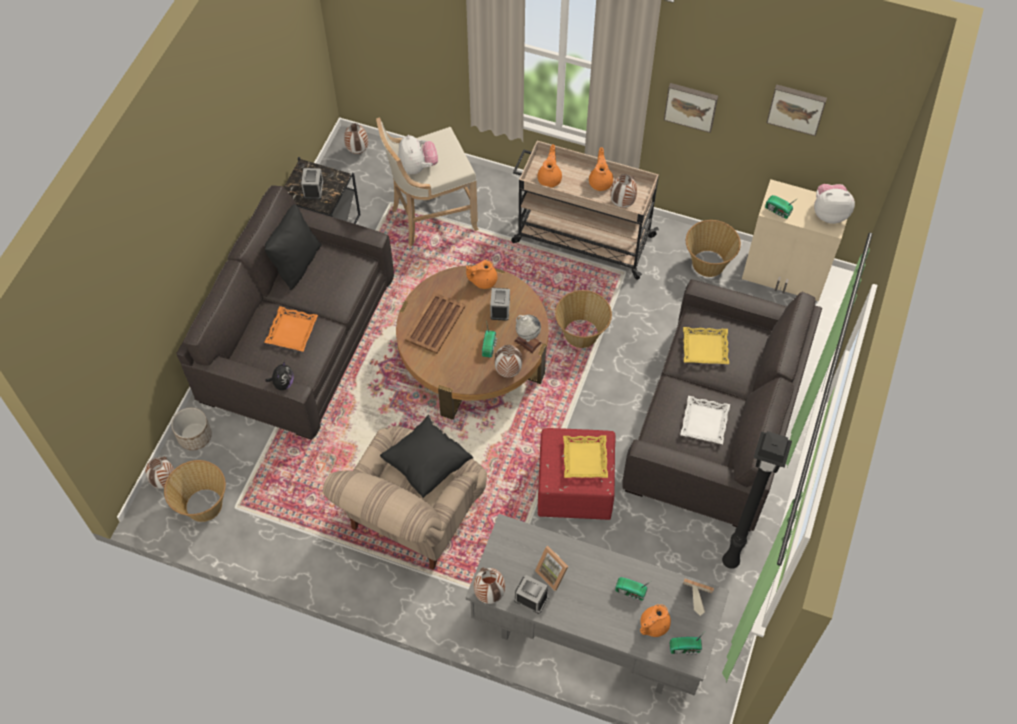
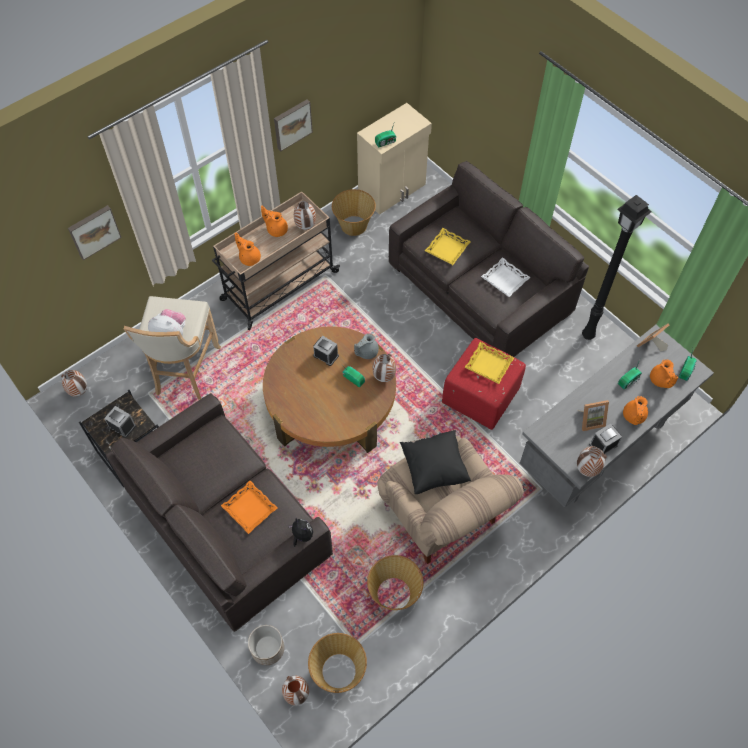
camera: 60 degrees left, 0 degrees up
black pillow [265,204,322,290] -> none
brown tray [405,292,465,354] -> none
orange teapot [466,260,497,289] -> orange teapot moved to [623,396,648,425]
globe [514,315,542,353] -> grey teapot [354,333,379,359]
basket [555,290,612,348] -> basket moved to [367,555,424,610]
picture [767,84,827,136] -> picture moved to [68,205,122,260]
plush toy [814,184,855,224] -> none

